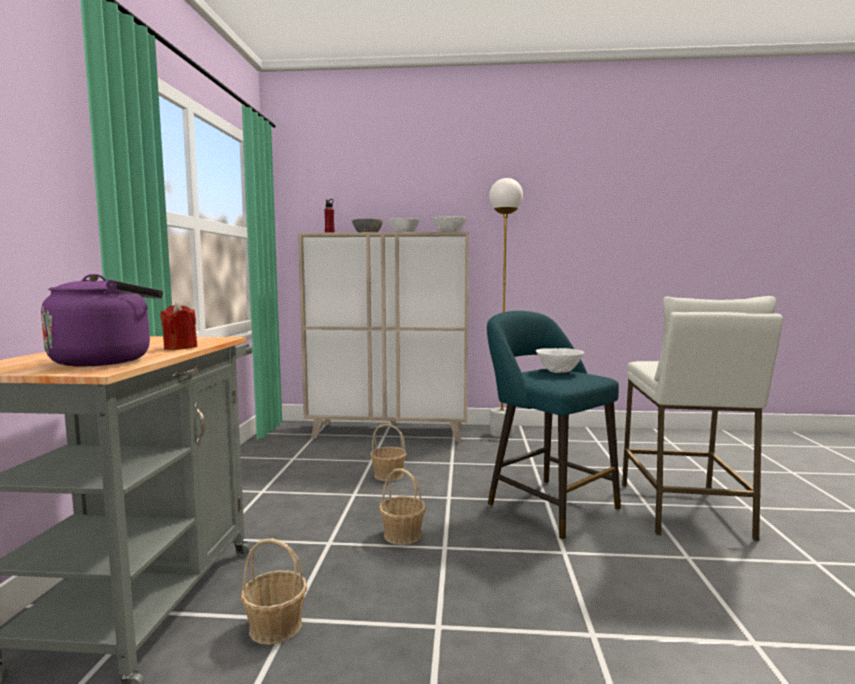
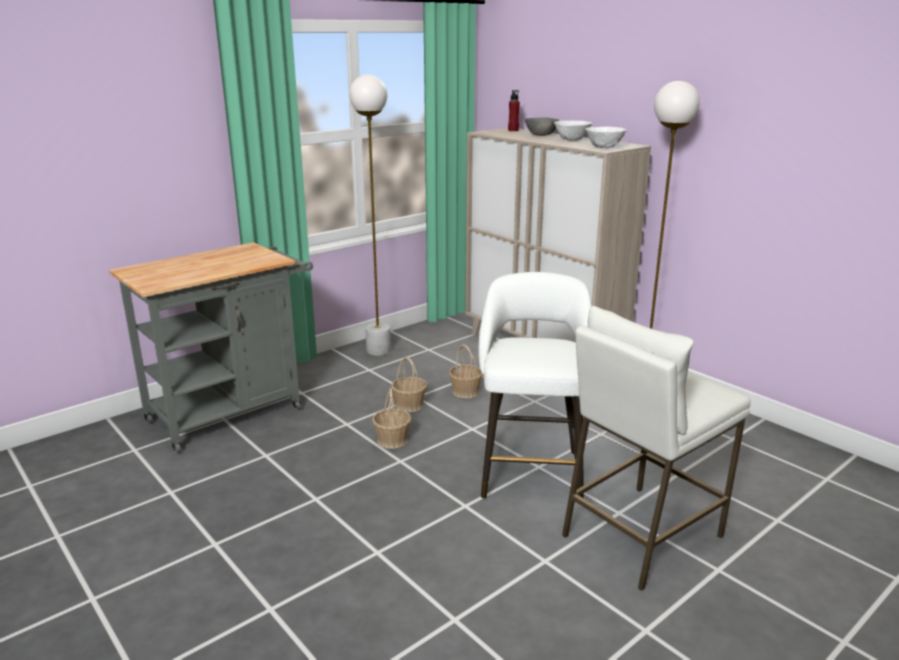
camera: 45 degrees right, 15 degrees up
purple kettle [41,274,163,367] -> none
red candle [160,302,197,350] -> none
basket [241,538,307,645] -> basket moved to [391,357,427,412]
turquoise stool [487,311,621,540] -> white stool [479,272,592,499]
white bowl [536,348,584,373] -> none
none -> white floor lamp [349,75,391,356]

